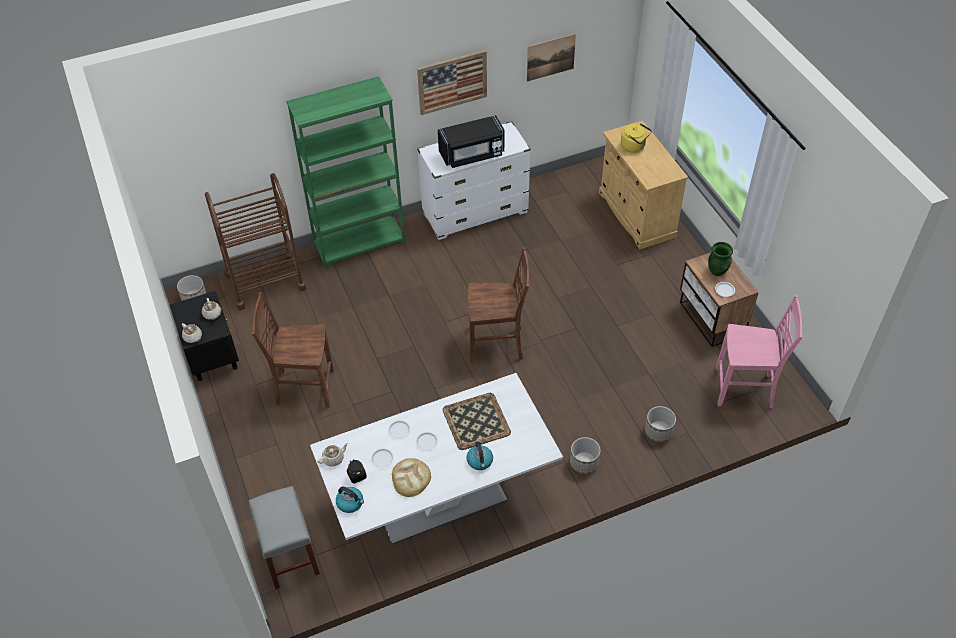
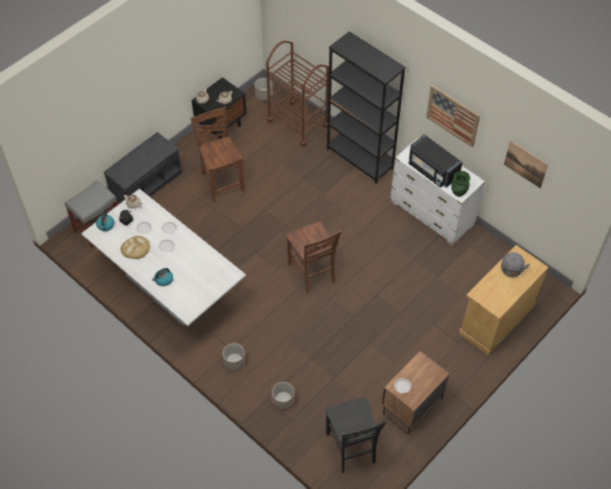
camera: 65 degrees right, 5 degrees up
green bookcase [286,76,405,269] -> black bookcase [327,31,406,184]
tray [442,393,511,450] -> none
yellow kettle [621,123,652,153] -> grey kettle [501,252,530,277]
green vase [708,242,733,276] -> green vase moved to [451,171,470,197]
pink chair [716,295,803,409] -> black chair [326,397,386,473]
none -> grey bench [104,132,182,203]

